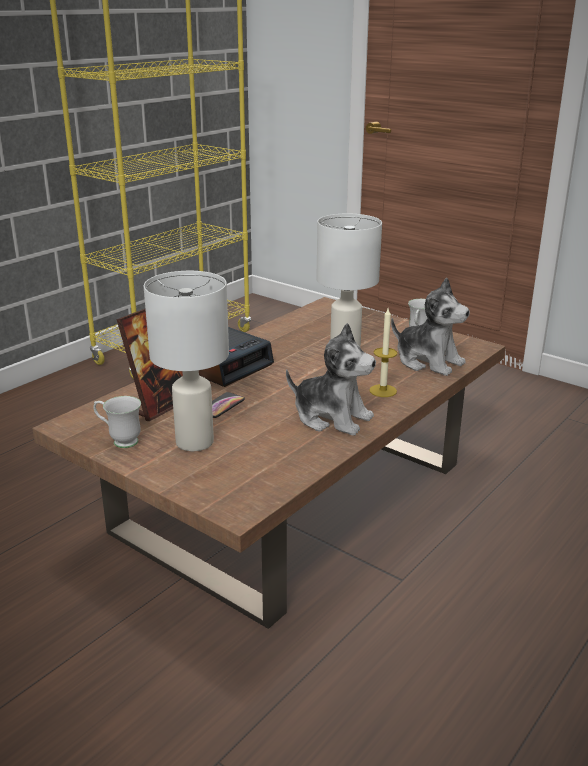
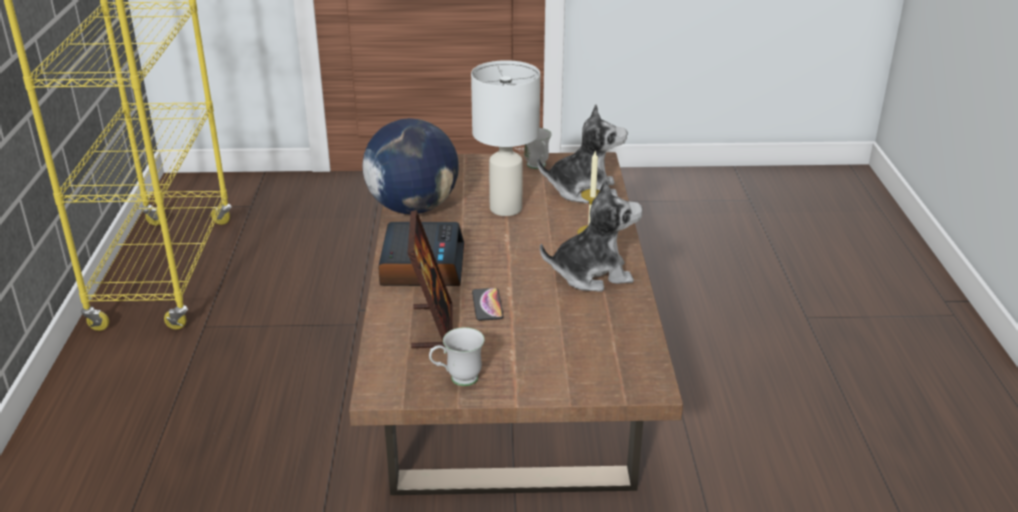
camera: 40 degrees left, 5 degrees up
white table lamp [144,271,229,451] -> none
none -> globe [362,118,459,214]

